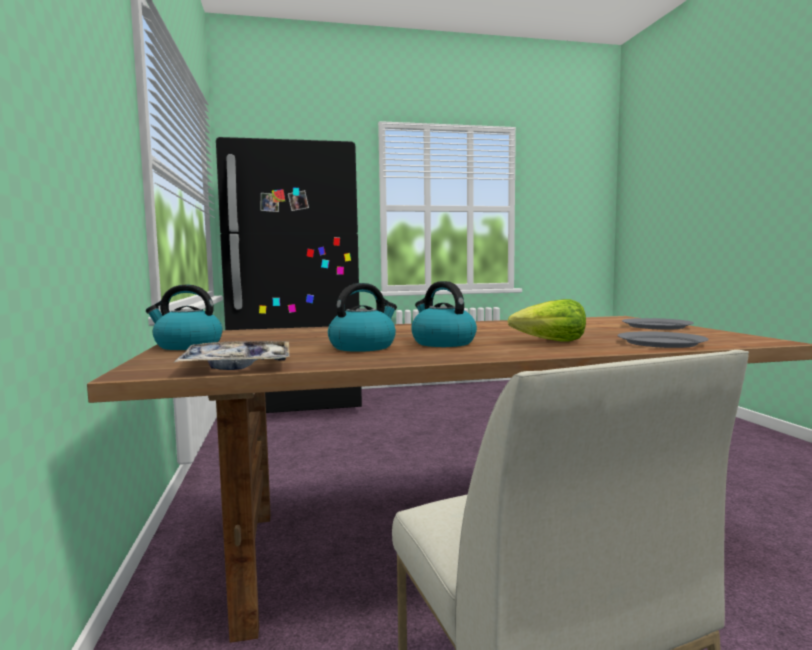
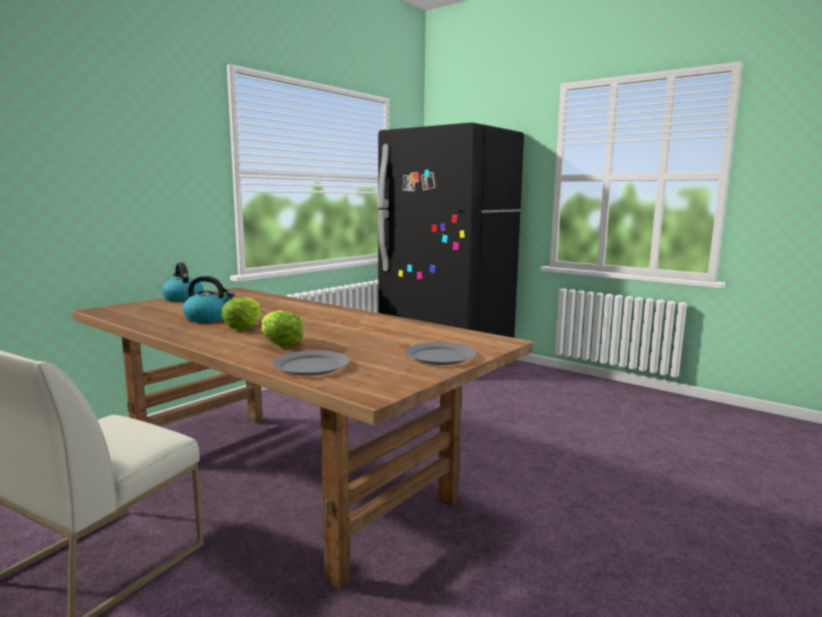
camera: 50 degrees right, 5 degrees up
tray [174,341,289,370] -> none
kettle [411,281,477,347] -> lettuce [221,297,262,330]

